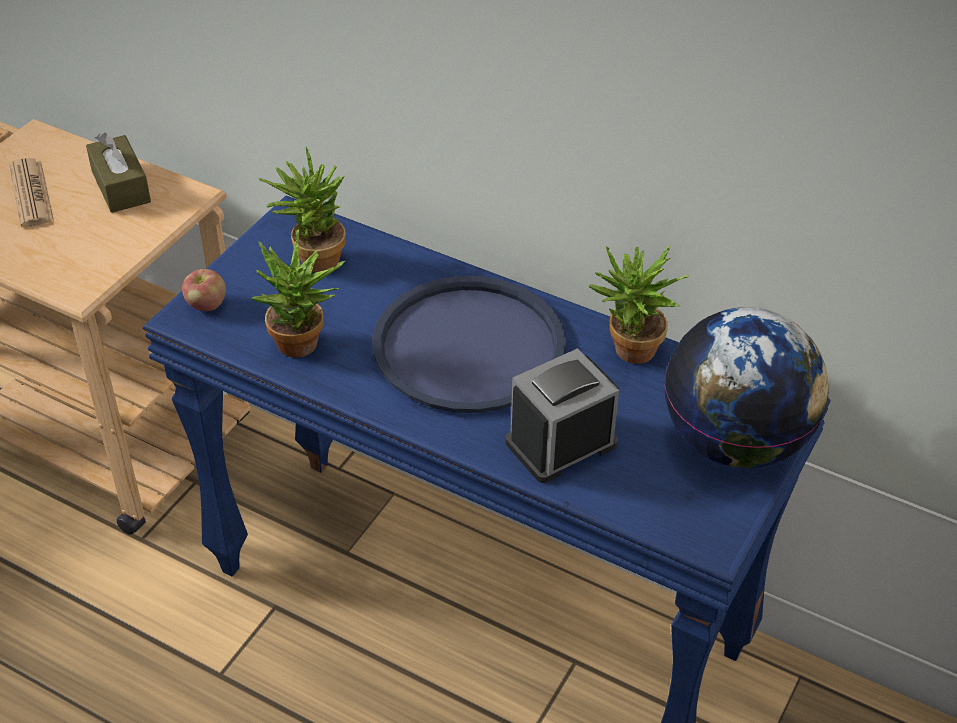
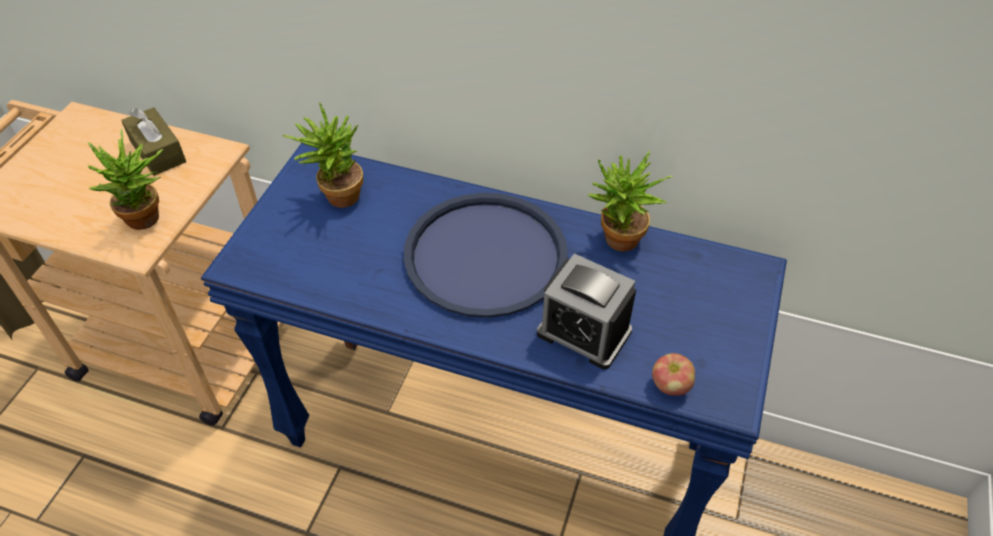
camera: 10 degrees left, 5 degrees up
newspaper [9,158,54,227] -> none
apple [182,269,226,311] -> apple moved to [652,353,695,396]
potted plant [251,229,345,357] -> potted plant moved to [88,129,164,230]
alarm clock [506,348,619,483] -> alarm clock turned 105 degrees counterclockwise [537,253,636,369]
globe [665,307,829,468] -> none

